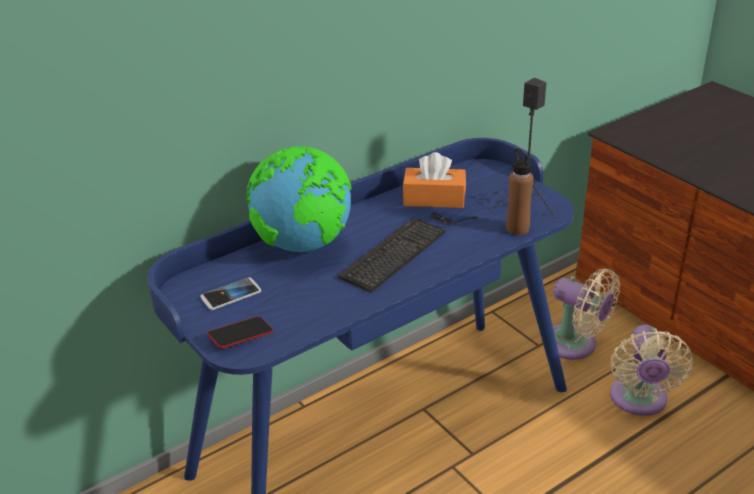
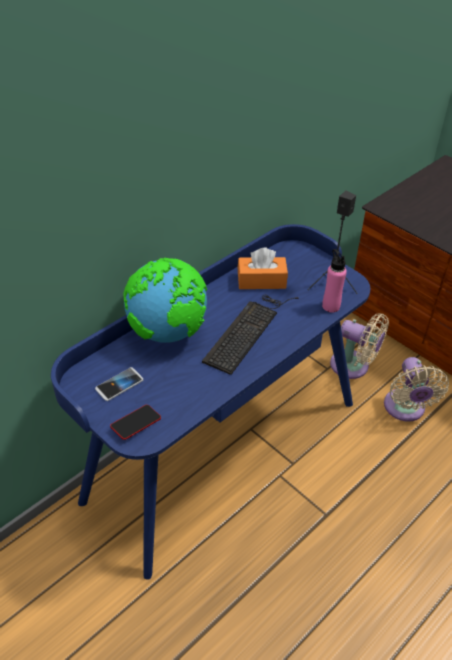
camera: 10 degrees left, 10 degrees up
brown bottle [506,148,533,235] -> pink bottle [322,249,347,313]

